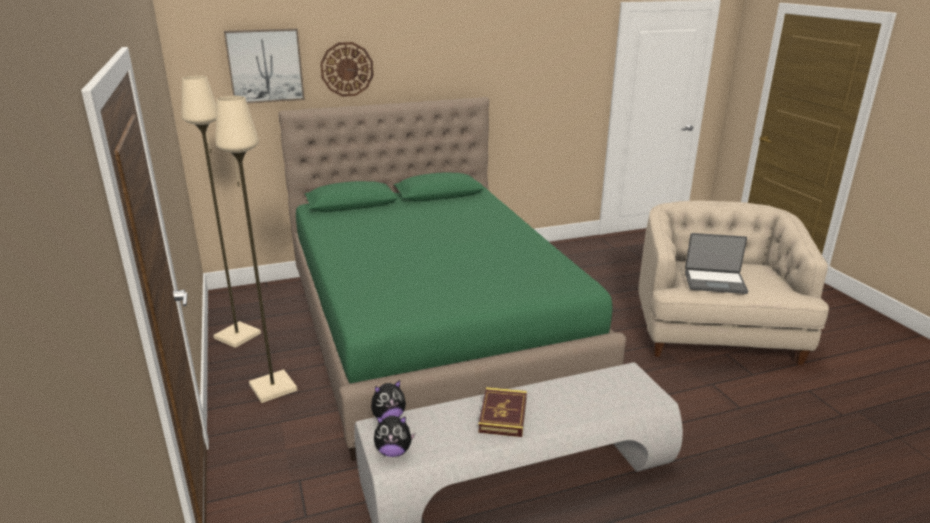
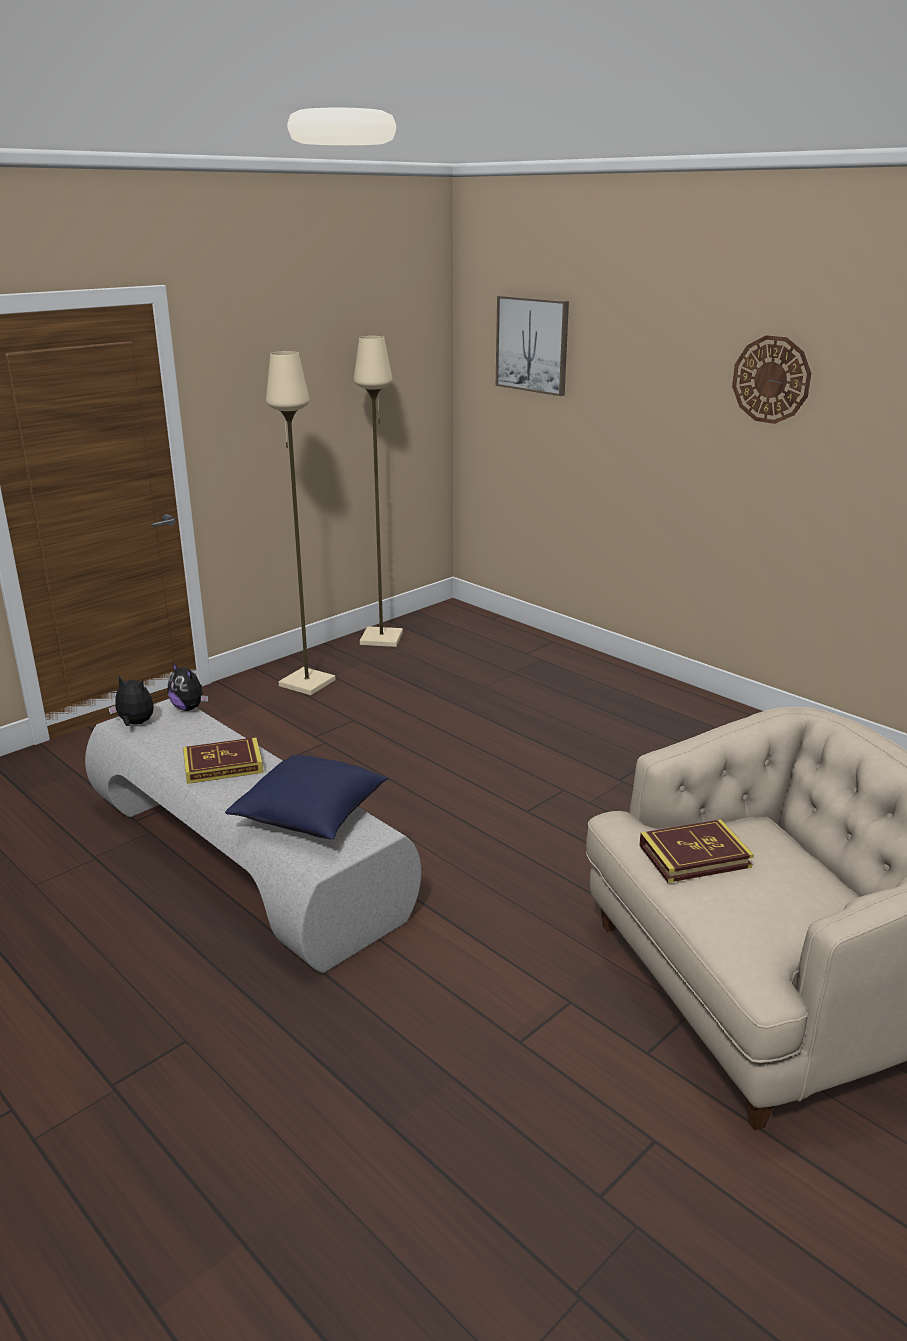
camera: 65 degrees right, 0 degrees up
green bed [278,97,626,461] -> none
wall clock [320,42,374,97] -> wall clock moved to [732,335,811,424]
plush toy [374,416,415,457] -> plush toy turned 135 degrees clockwise [108,676,154,726]
laptop [685,233,748,294] -> book [639,819,754,883]
none -> blue pillow [225,755,388,840]

